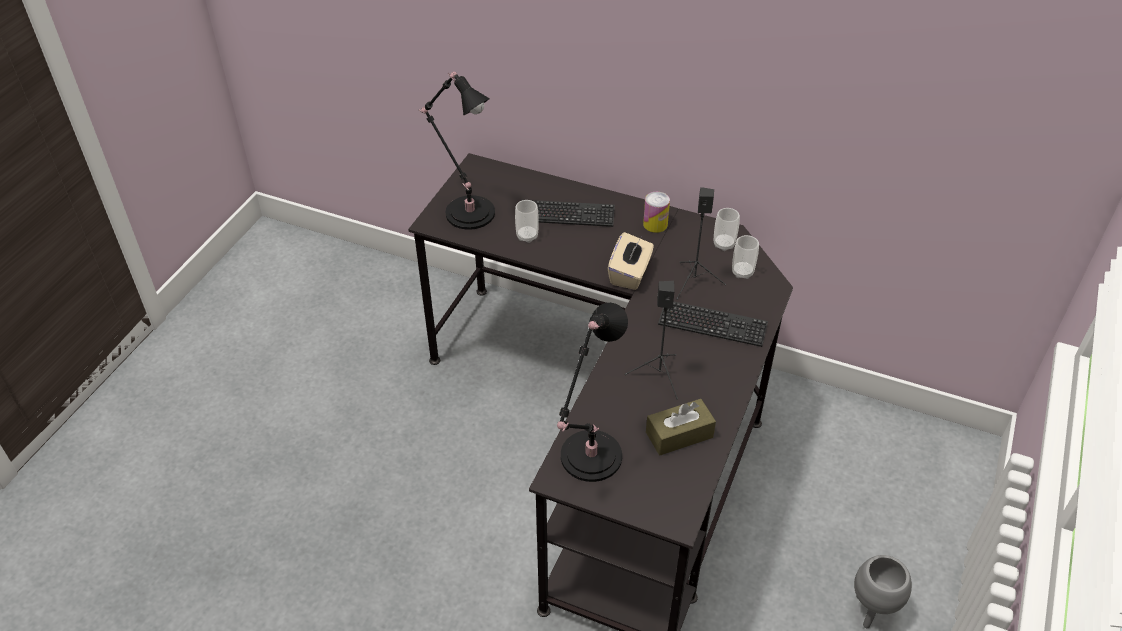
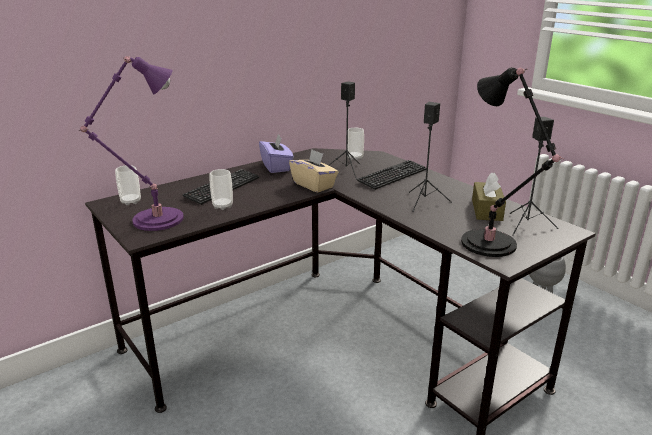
camera: 60 degrees left, 20 degrees down
black table lamp [419,72,495,230] -> purple table lamp [78,56,184,231]
can [643,192,670,233] -> purple tissue box [259,134,294,173]
cup [714,208,740,251] -> cup moved to [115,165,141,205]
none -> black speaker [510,117,559,236]

